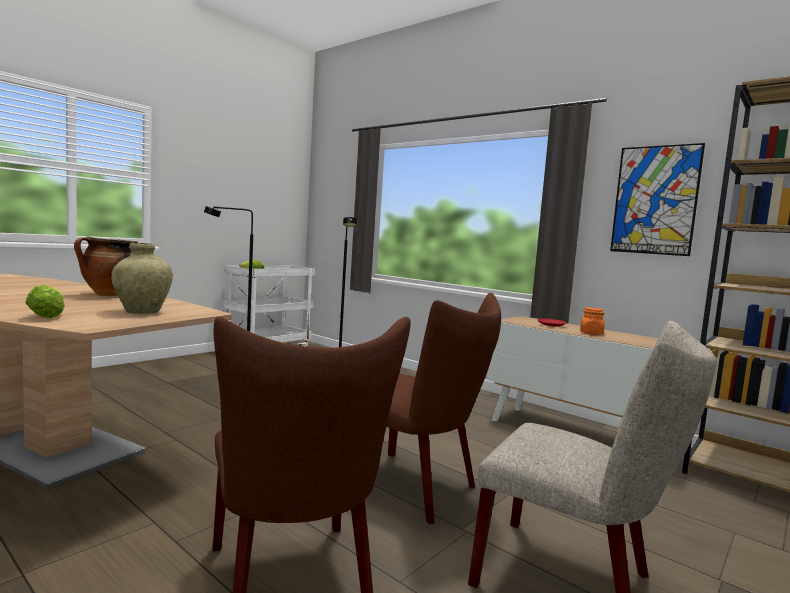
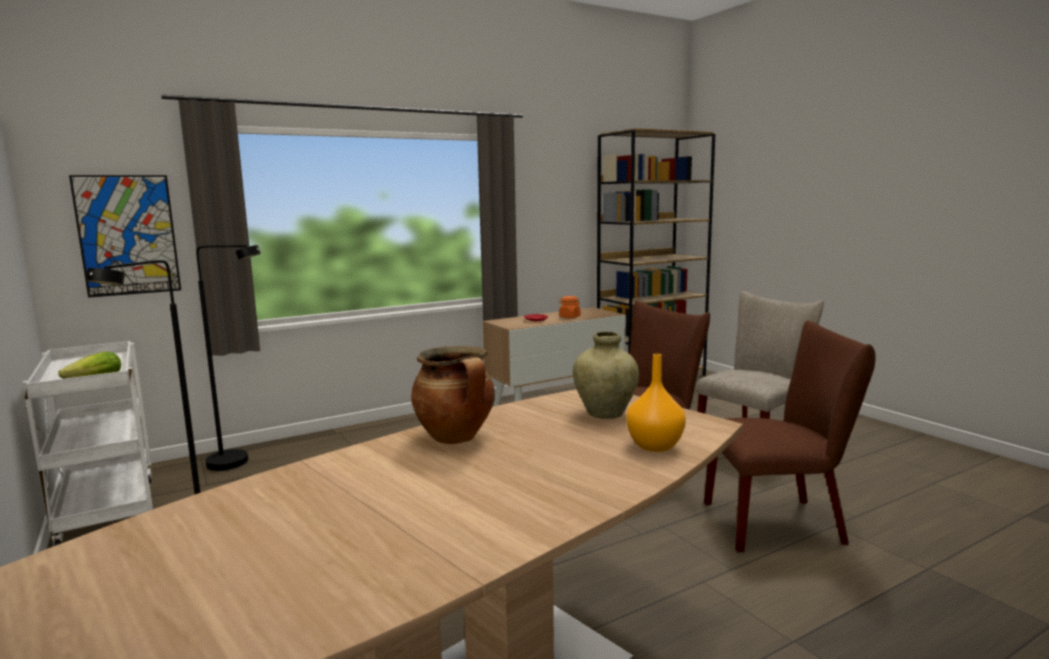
camera: 70 degrees left, 5 degrees up
lettuce [26,285,65,318] -> orange vase [626,354,686,452]
picture [610,143,705,256] -> picture moved to [69,175,181,298]

